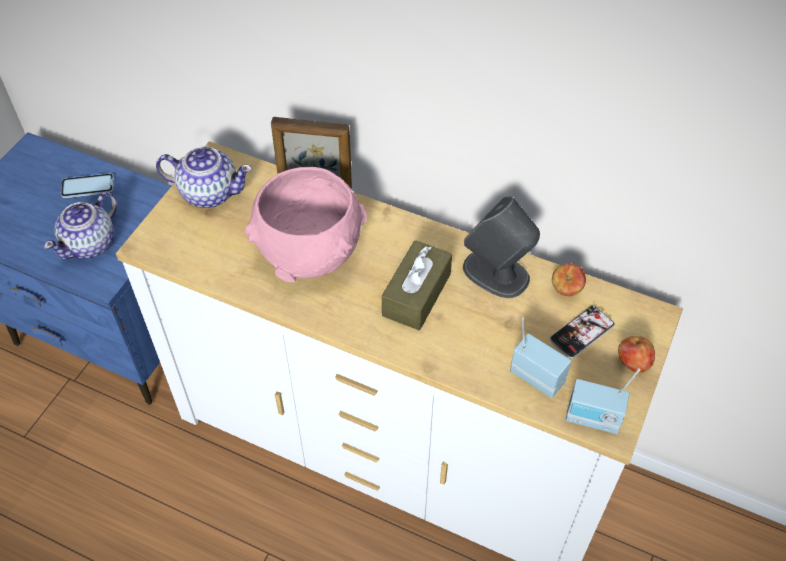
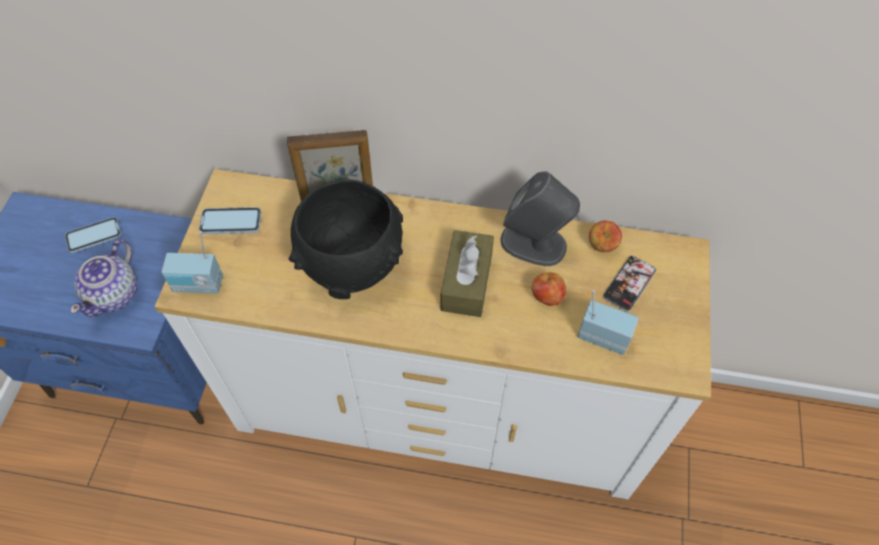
camera: 15 degrees left, 5 degrees up
teapot [156,146,252,208] -> phone [199,207,261,234]
pink bowl [244,167,367,282] -> black bowl [288,179,403,299]
radio [566,368,640,434] -> radio moved to [161,231,223,293]
apple [618,336,655,372] -> apple moved to [531,272,566,306]

